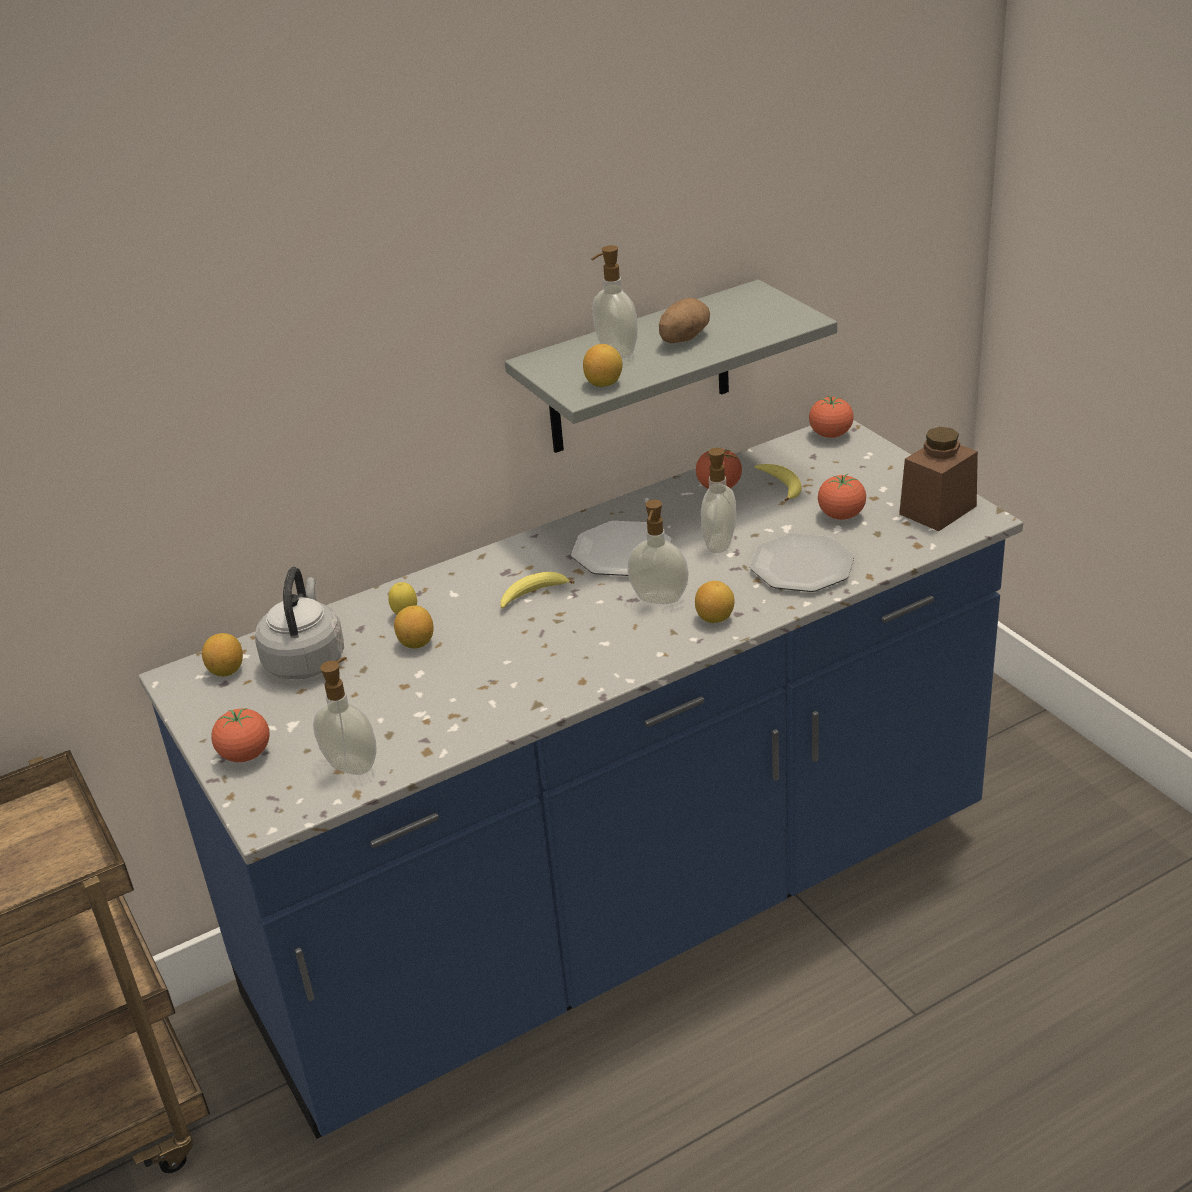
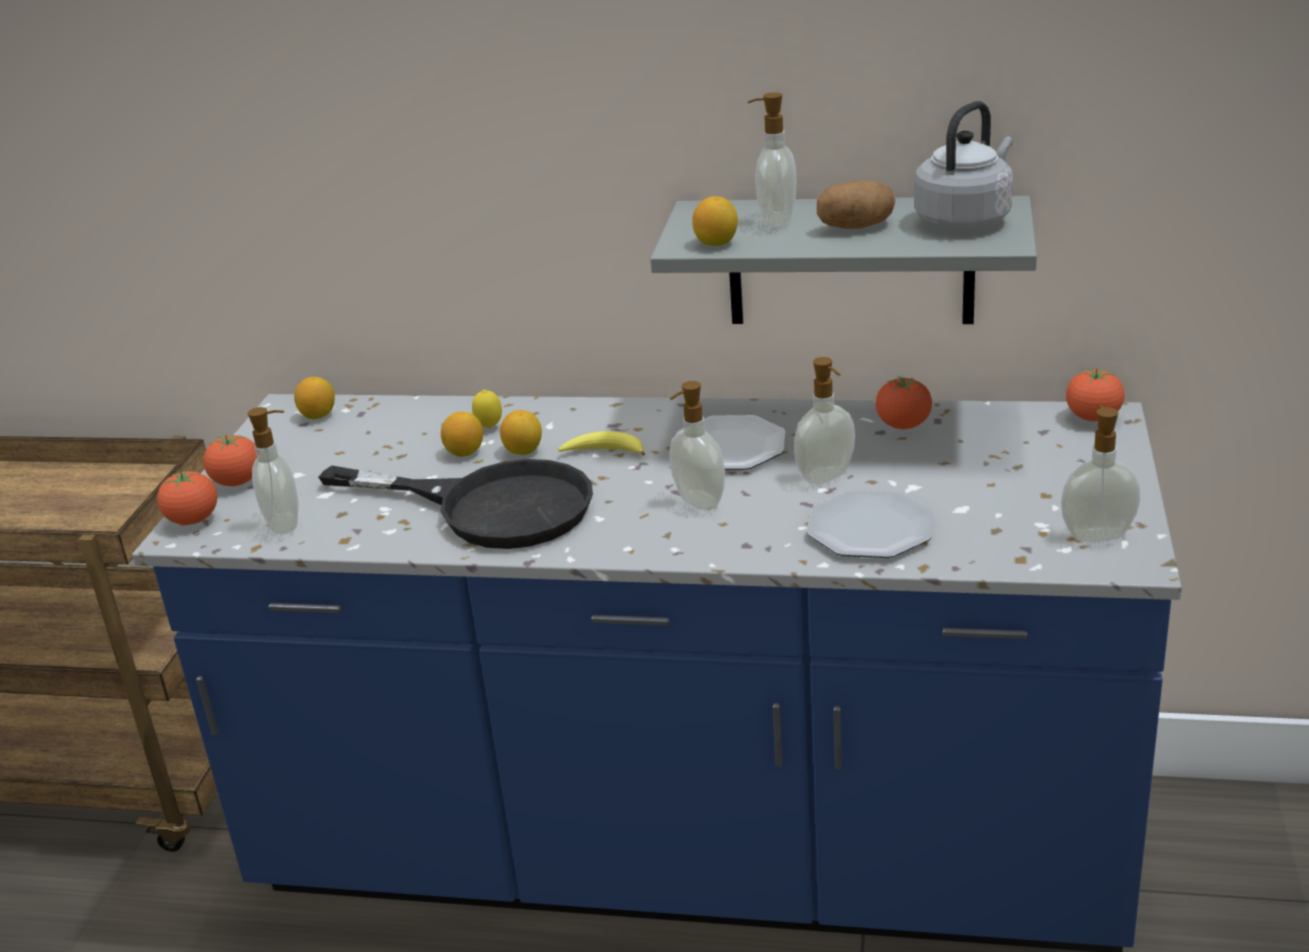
camera: 40 degrees right, 5 degrees down
grey kettle [255,567,344,679] -> grey kettle moved to [914,101,1013,230]
lemon [695,581,735,623] -> lemon moved to [500,410,542,455]
banana [755,464,802,501] -> none
tomato [818,474,866,520] -> tomato moved to [157,470,217,525]
brown jar [899,427,978,531] -> soap dispenser [1061,405,1140,542]
none -> black frying pan [318,459,593,549]

